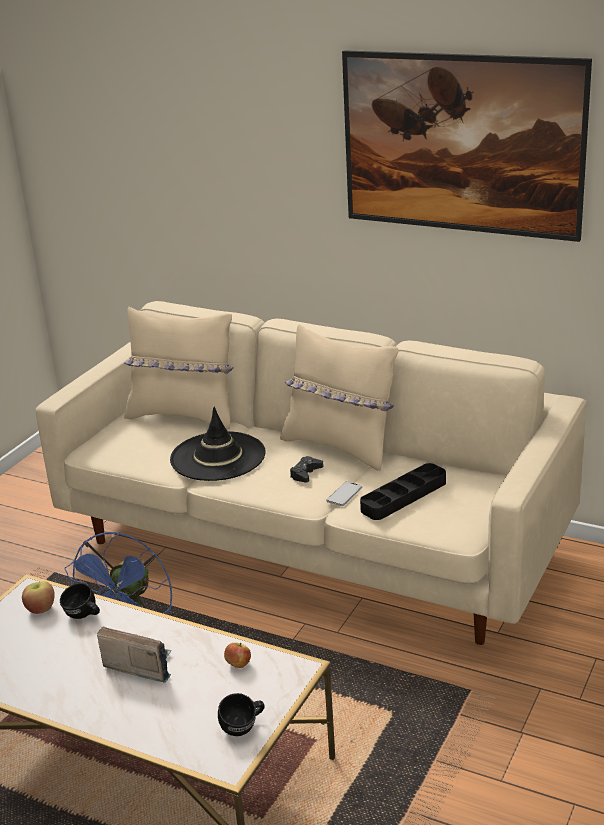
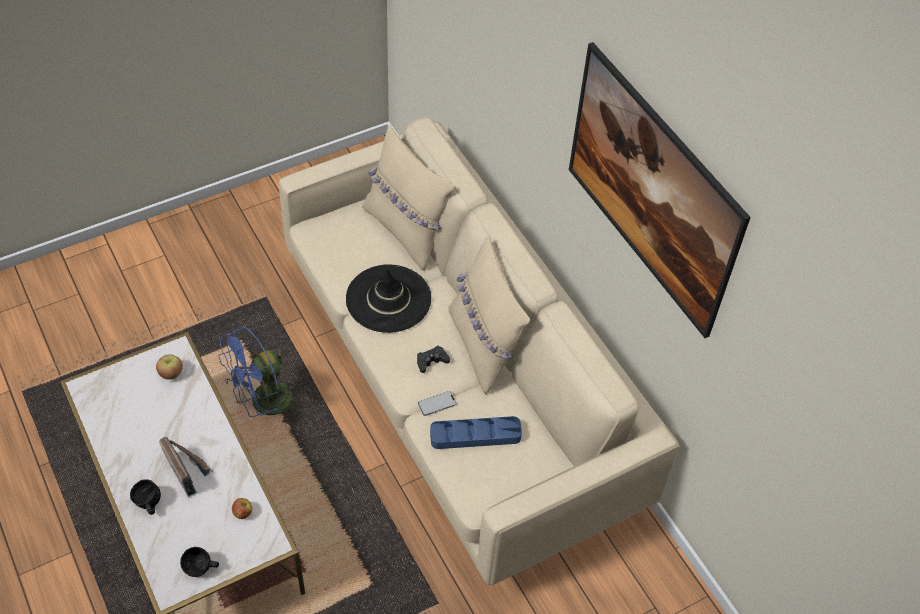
camera: 30 degrees right, 25 degrees up
black mug [60,583,100,619] -> black mug moved to [130,479,161,515]
black tray [360,463,446,520] -> blue tray [430,416,522,449]

